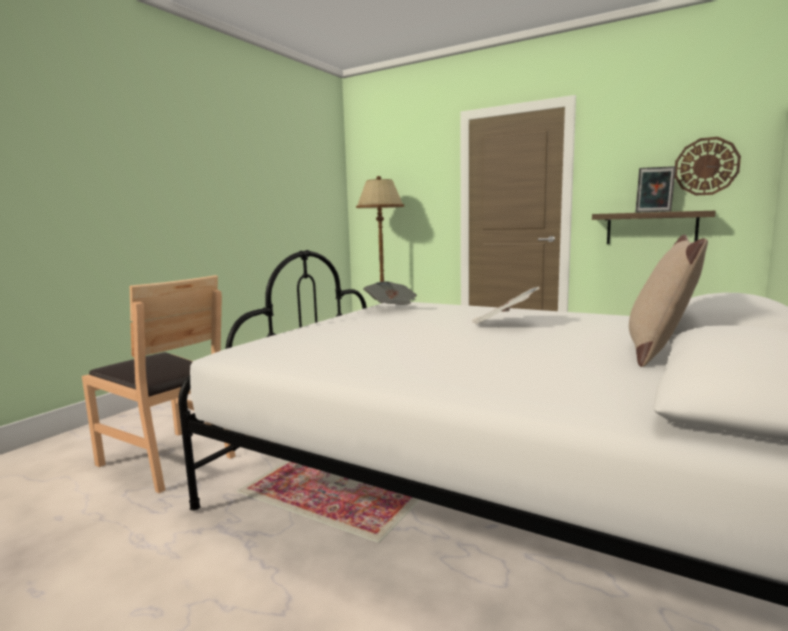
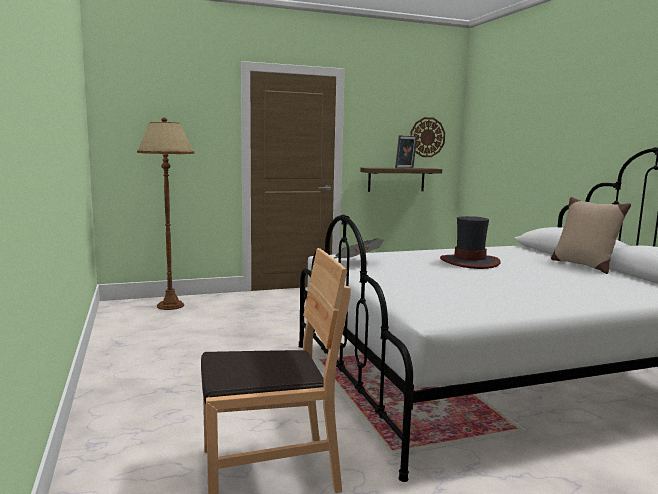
camera: 50 degrees left, 0 degrees up
newspaper [472,287,540,324] -> hat [440,216,501,269]

